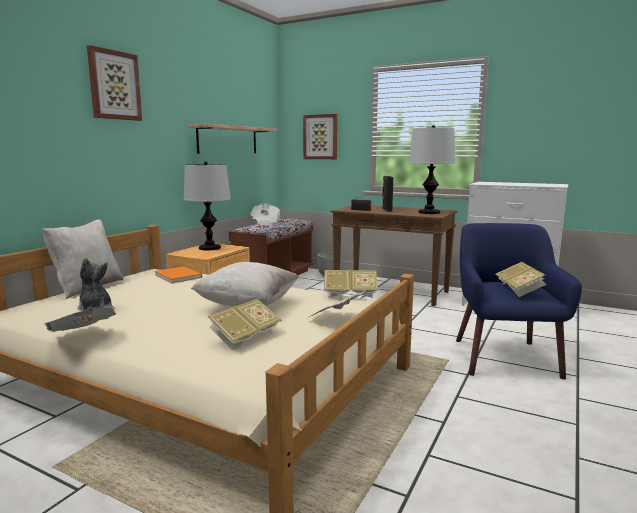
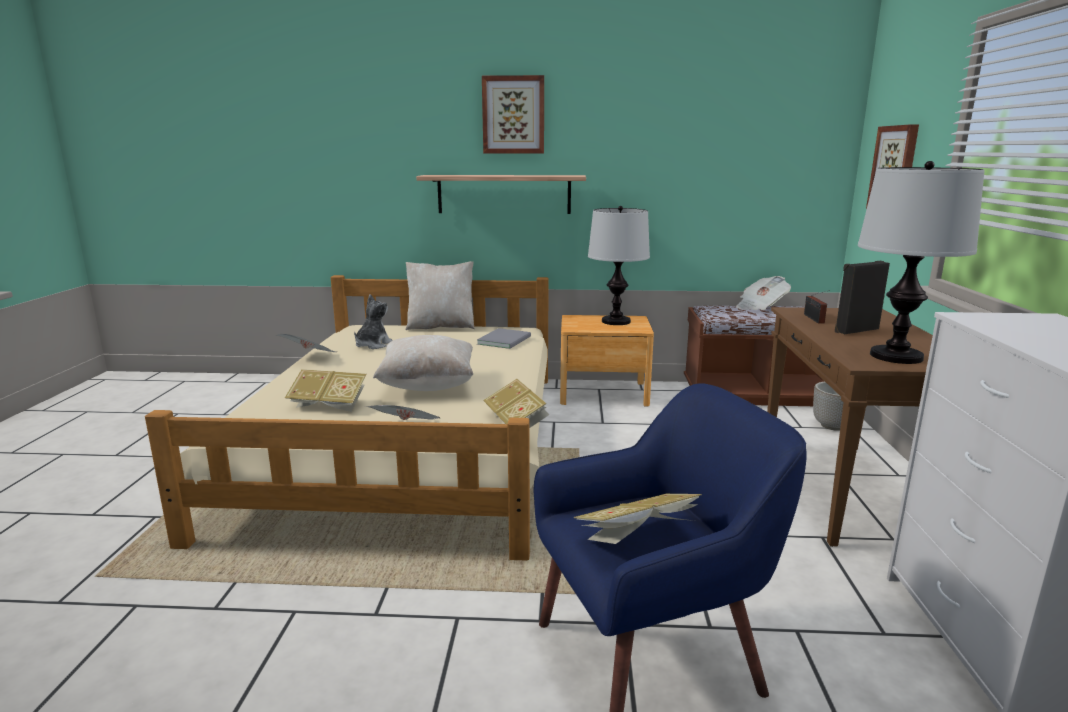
camera: 65 degrees right, 5 degrees up
orange book [154,266,203,283] -> grey book [477,328,531,349]
shelf [188,124,277,154] -> shelf moved to [416,175,586,214]

